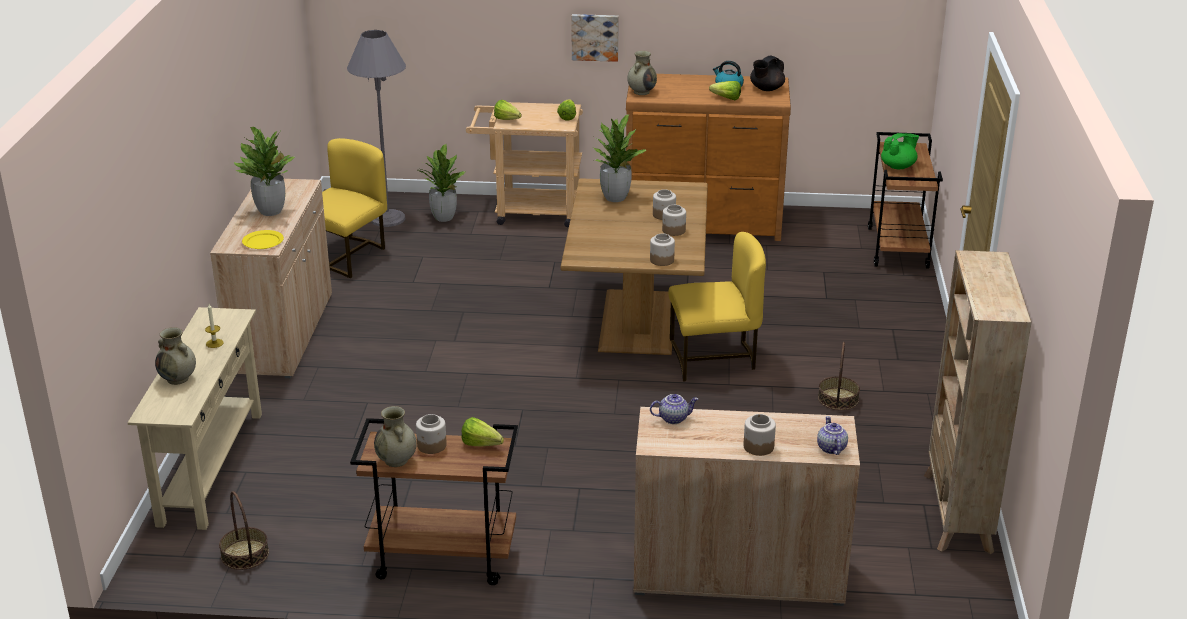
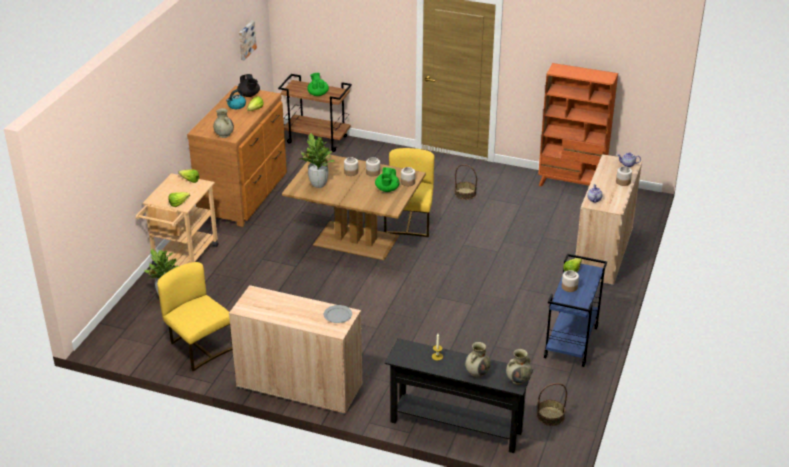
camera: 75 degrees left, 5 degrees up
beige console table [128,307,262,530] -> black console table [385,338,533,453]
potted plant [234,127,295,216] -> none
yellow plate [242,230,284,249] -> grey plate [324,305,352,323]
grey floor lamp [347,30,406,227] -> none
brown cart [350,418,518,585] -> blue cart [544,254,607,367]
beige vase [374,406,417,467] -> beige vase moved to [506,349,532,385]
picture [571,14,619,62] -> picture moved to [239,21,257,60]
beige bookcase [924,250,1032,554] -> orange bookcase [538,63,618,187]
none -> green teapot [375,167,400,192]

